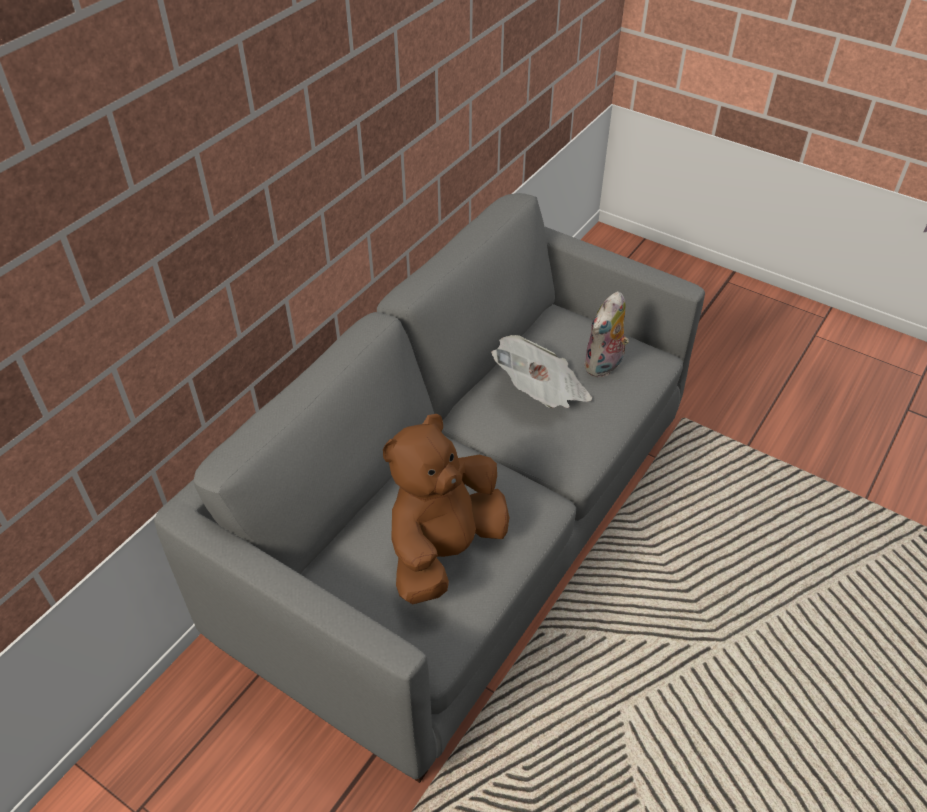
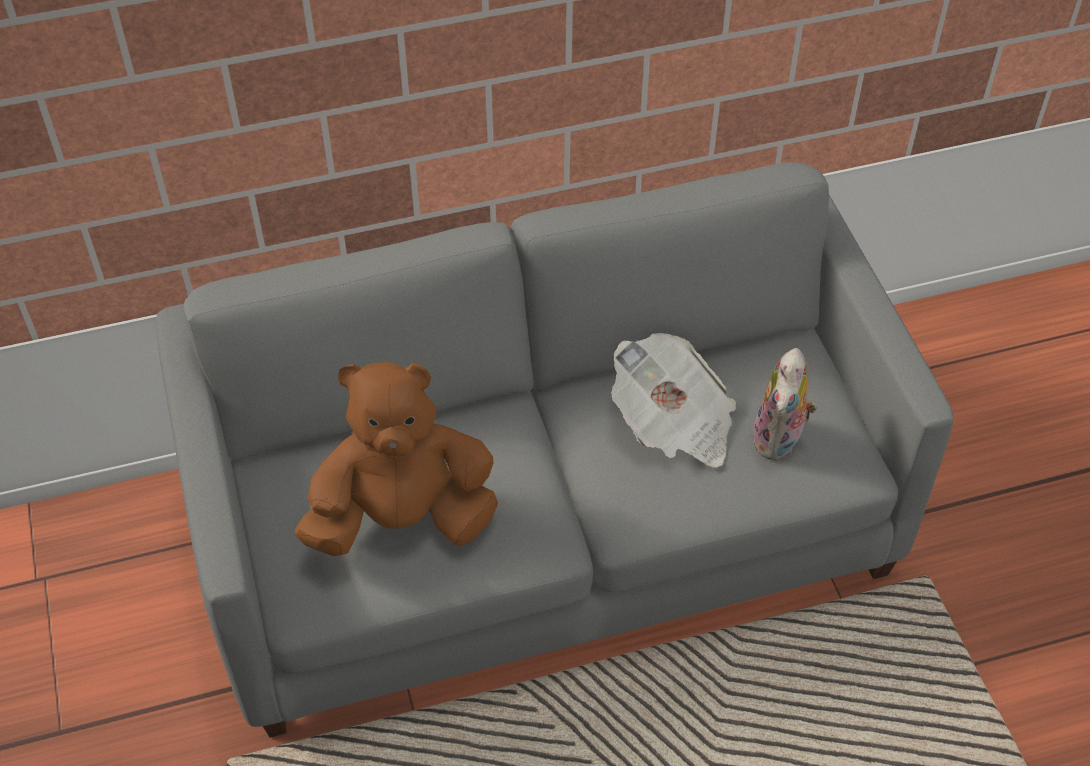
camera: 40 degrees right, 5 degrees up
plush toy [585,291,629,378] -> plush toy turned 60 degrees counterclockwise [752,348,817,460]

